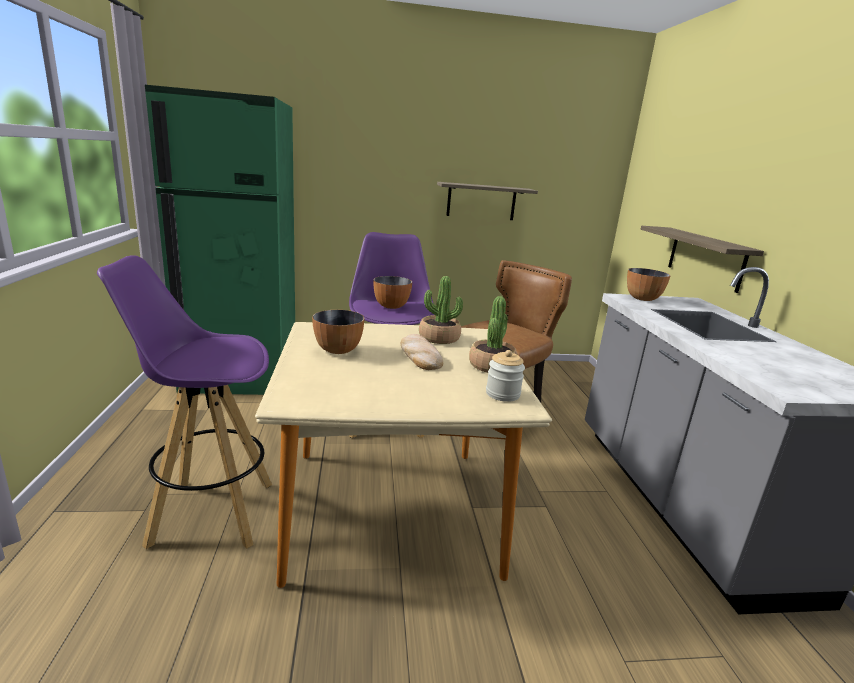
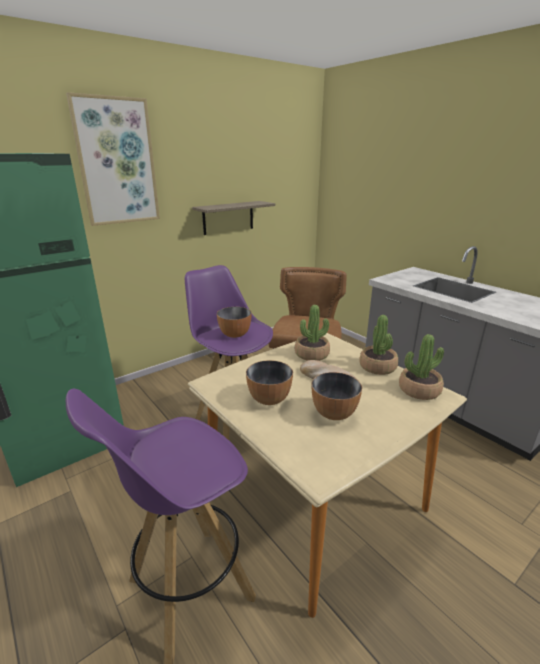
camera: 30 degrees left, 5 degrees up
jar [486,350,525,402] -> potted plant [399,334,444,400]
bowl [627,268,670,301] -> bowl moved to [311,372,362,420]
shelf [640,226,764,293] -> none
none -> picture [66,92,160,226]

